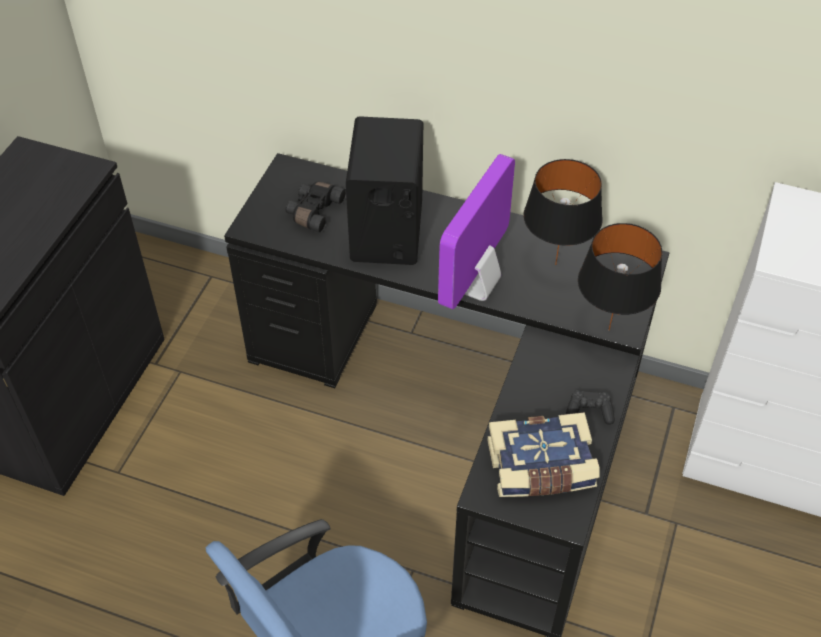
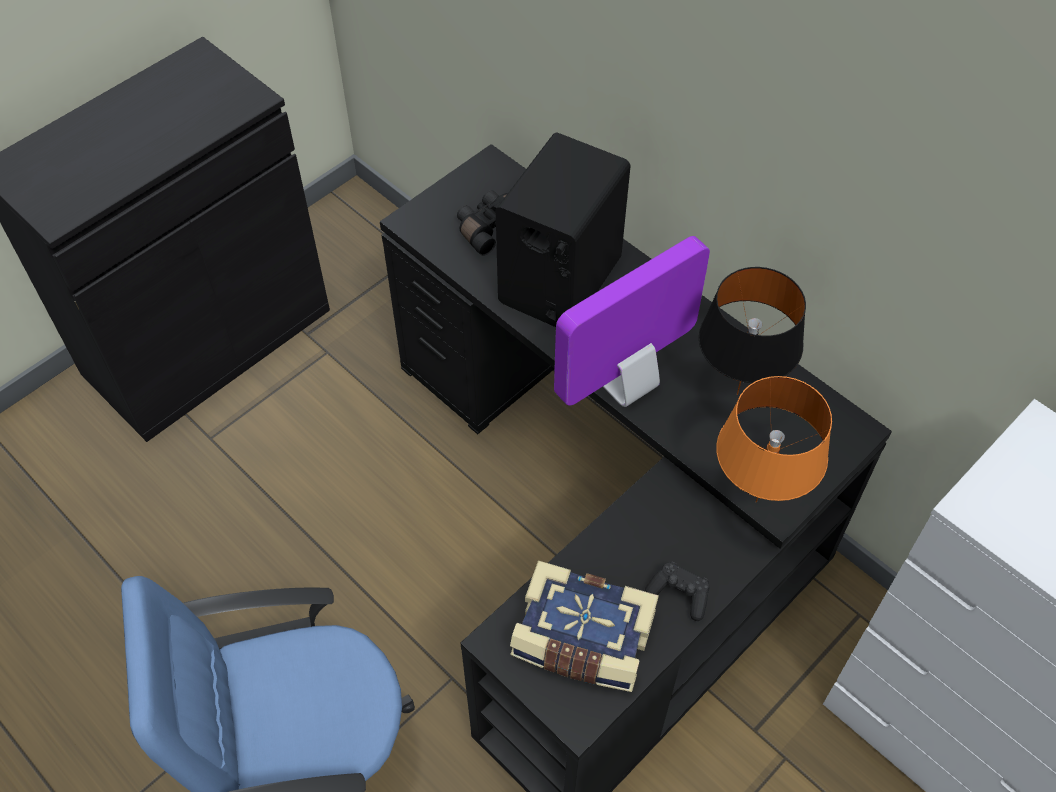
camera: 25 degrees right, 5 degrees up
black table lamp [578,223,662,330] -> orange table lamp [716,376,832,503]

